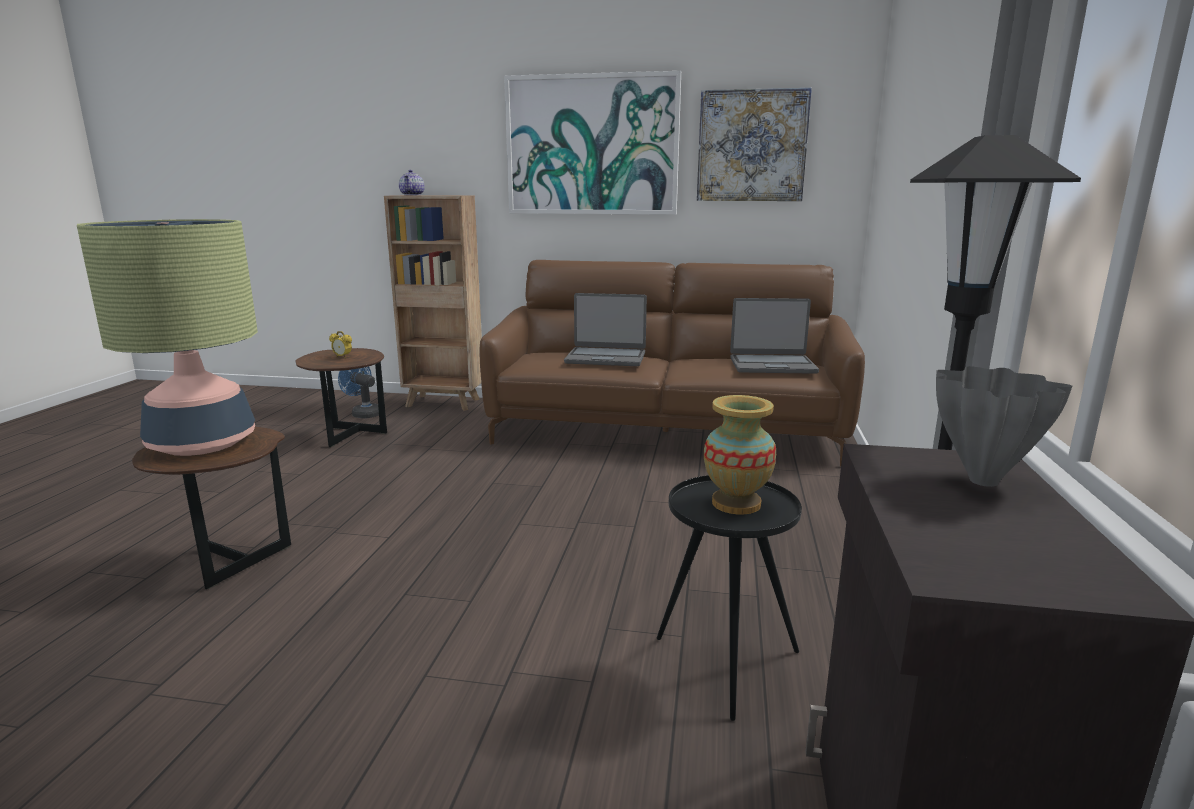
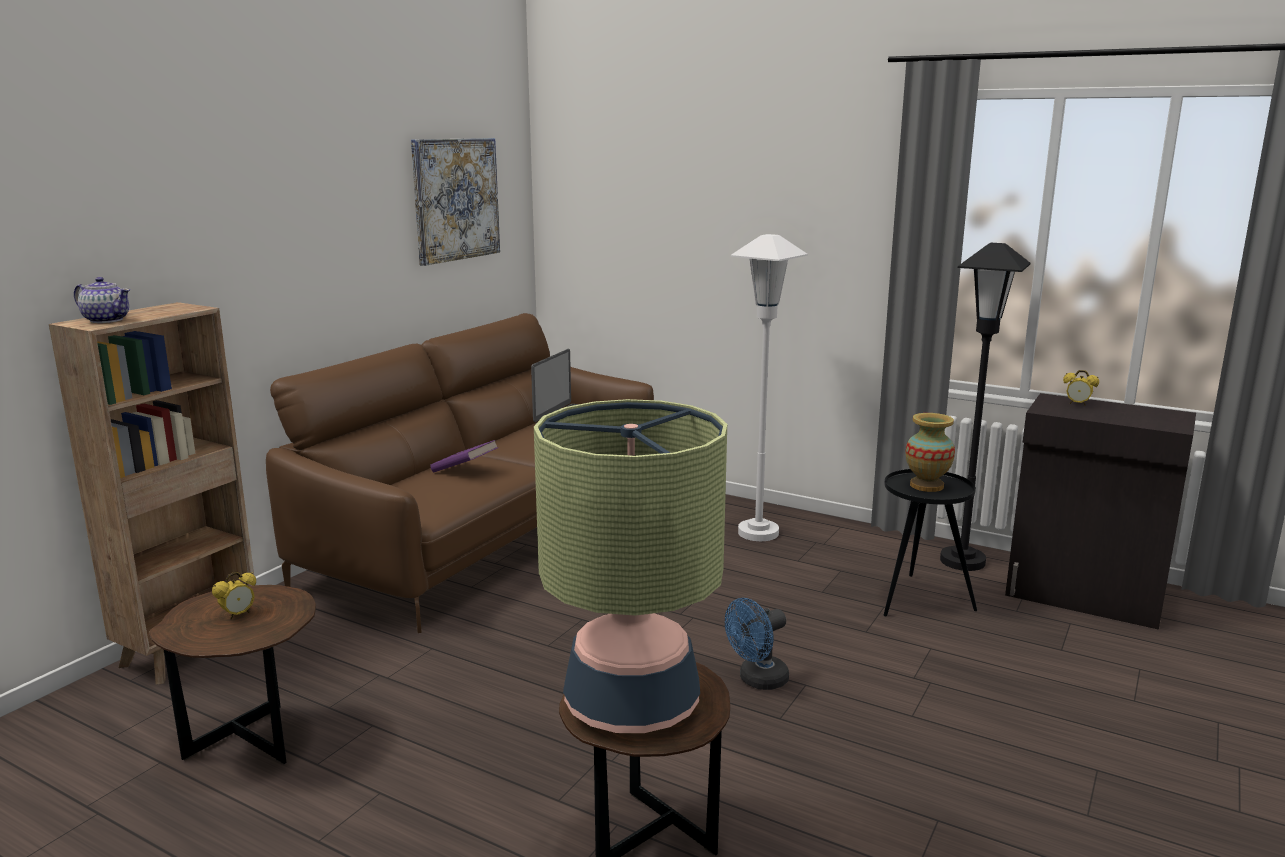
camera: 70 degrees left, 0 degrees up
blue fan [338,367,379,418] -> blue fan moved to [725,598,789,690]
picture [504,71,681,215] -> none
laptop [564,293,647,366] -> purple book [430,440,499,472]
grey vase [936,366,1072,487] -> alarm clock [1063,370,1099,406]
none -> white floor lamp [731,234,808,541]

